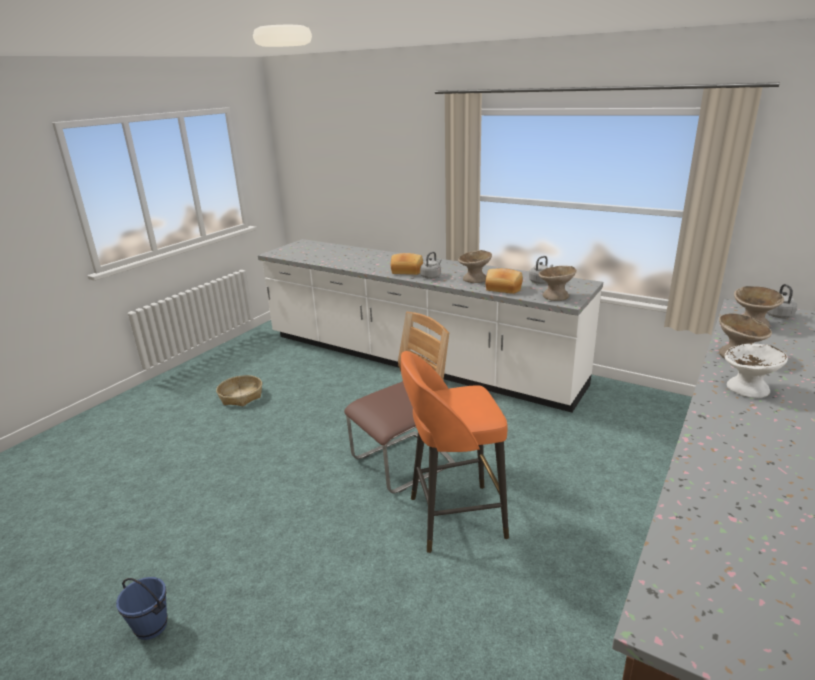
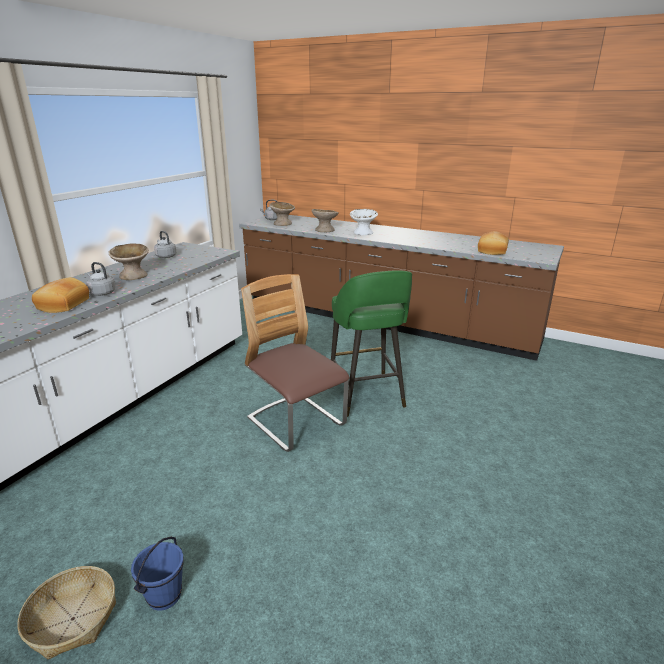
camera: 95 degrees left, 0 degrees up
blue bucket [116,577,168,640] -> blue bucket moved to [131,537,184,611]
orange stool [401,351,509,553] -> green stool [331,270,412,417]
bread [485,268,523,294] -> bread moved to [478,231,509,255]
beige bowl [538,266,577,301] -> none

